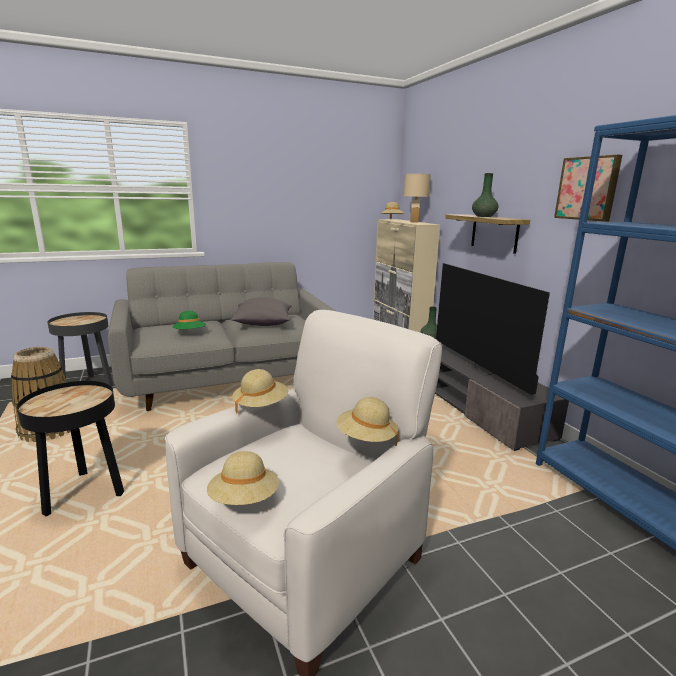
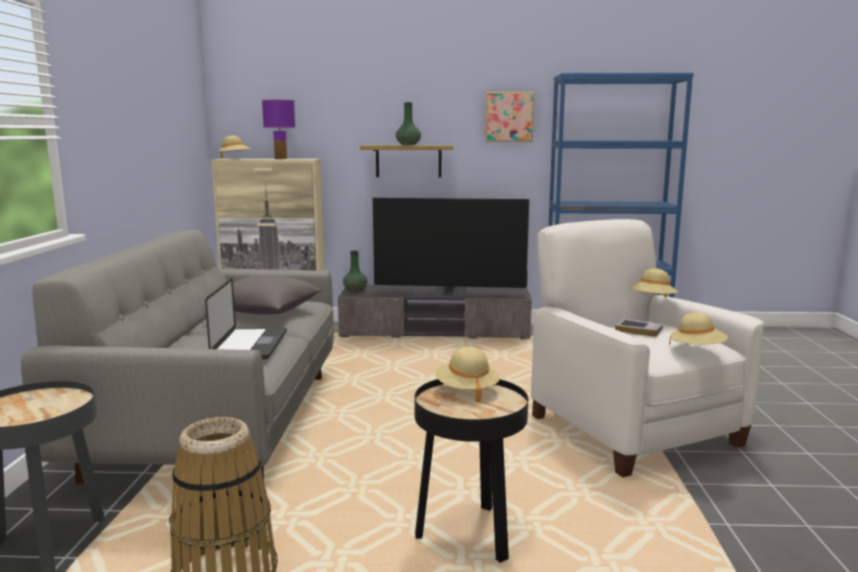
camera: 65 degrees left, 5 degrees down
green hat [172,311,206,329] -> laptop [205,278,287,359]
beige hat [232,369,288,413] -> beige hat moved to [435,347,500,403]
beige table lamp [404,174,431,223] -> purple table lamp [262,100,295,159]
none -> book [615,319,663,337]

